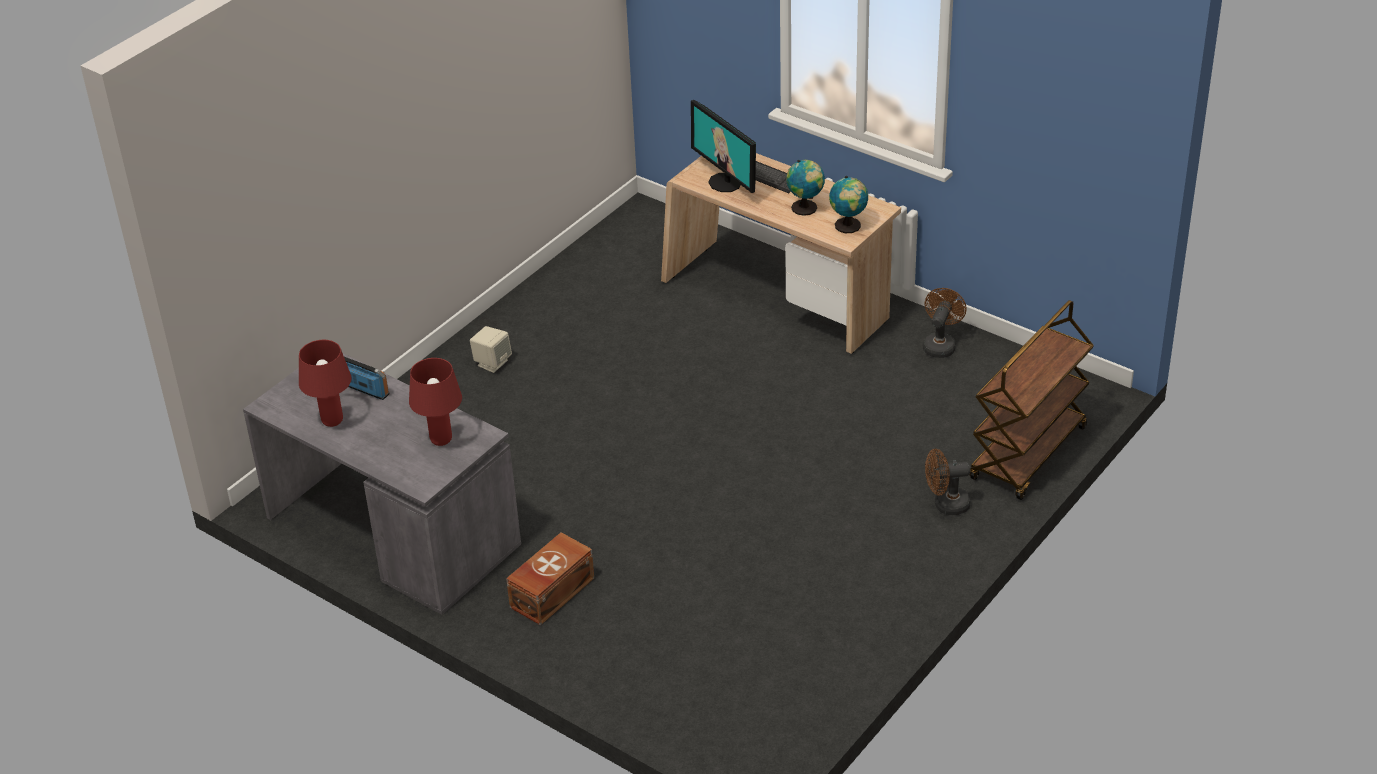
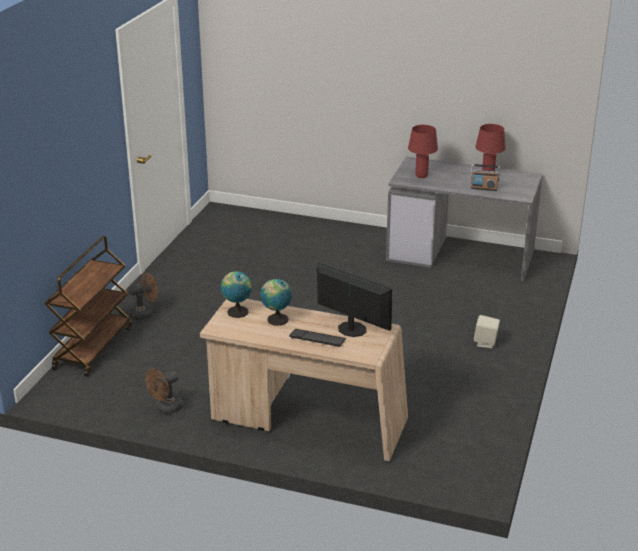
camera: 160 degrees right, 10 degrees down
brown storage box [506,532,594,625] -> none
brown fan [923,288,967,358] -> brown fan turned 45 degrees clockwise [145,368,183,414]

